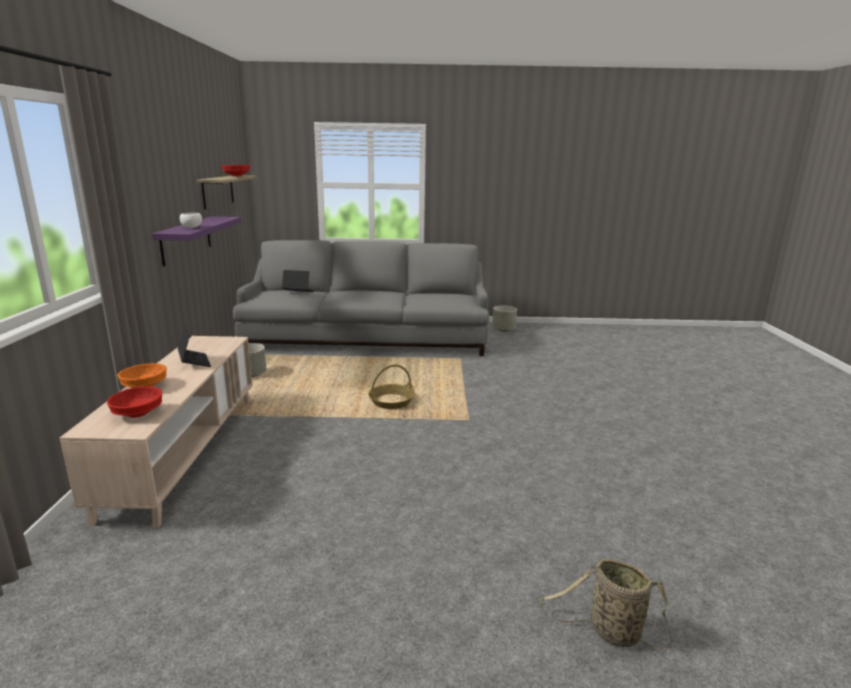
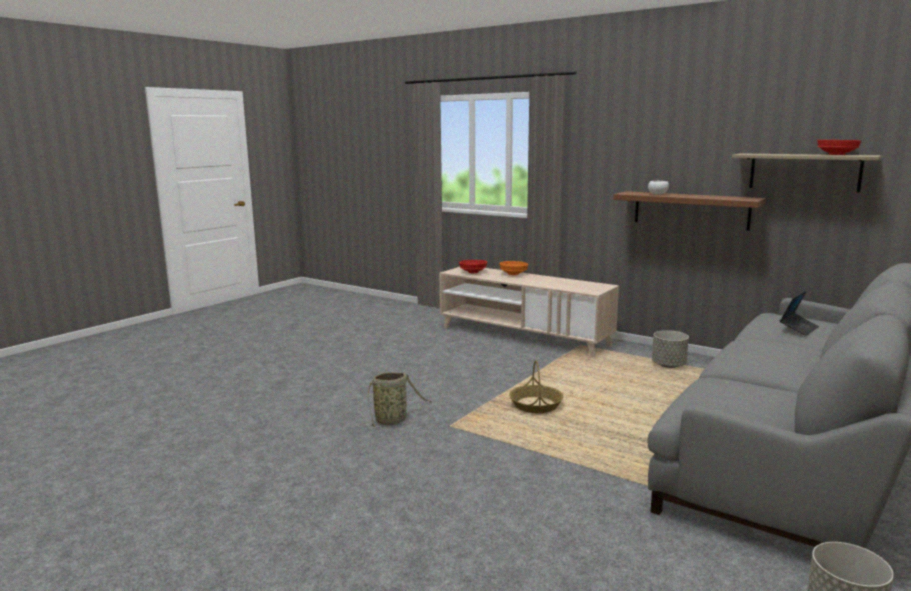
camera: 125 degrees right, 5 degrees down
purple shelf [152,216,242,266] -> brown shelf [613,191,766,231]
laptop [178,324,211,367] -> none
basket [540,559,672,650] -> basket moved to [360,372,432,427]

